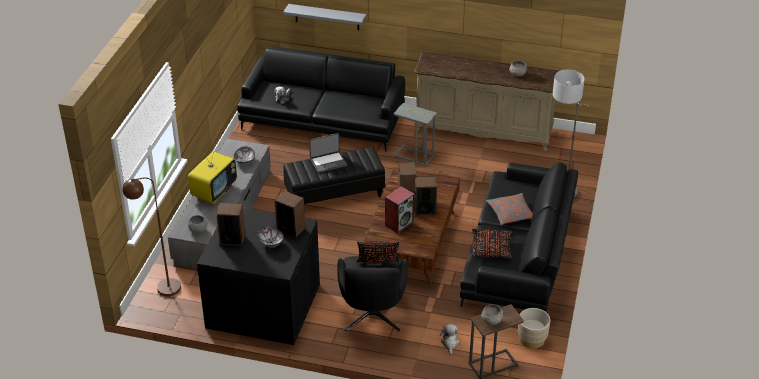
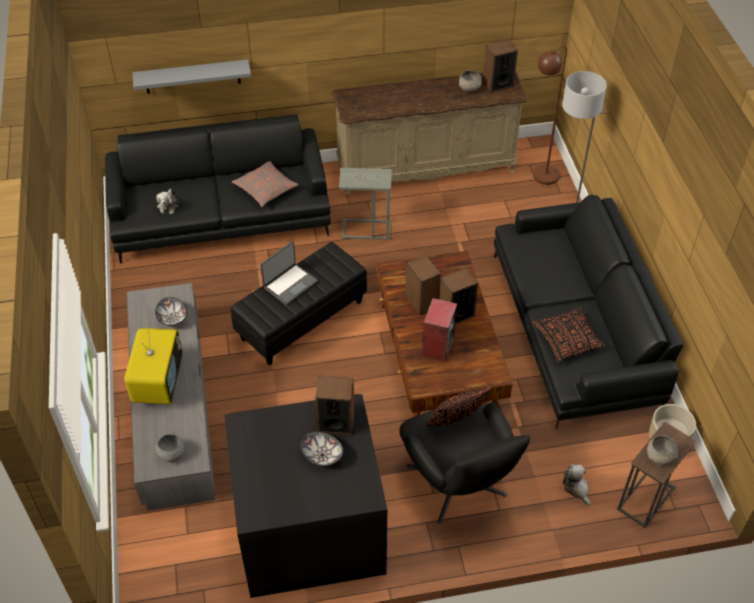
camera: 25 degrees left, 10 degrees up
brown floor lamp [122,178,181,296] -> brown floor lamp moved to [533,46,567,185]
speaker [216,203,245,246] -> speaker moved to [482,39,518,93]
grey pillow [486,193,533,225] -> grey pillow moved to [232,161,299,207]

